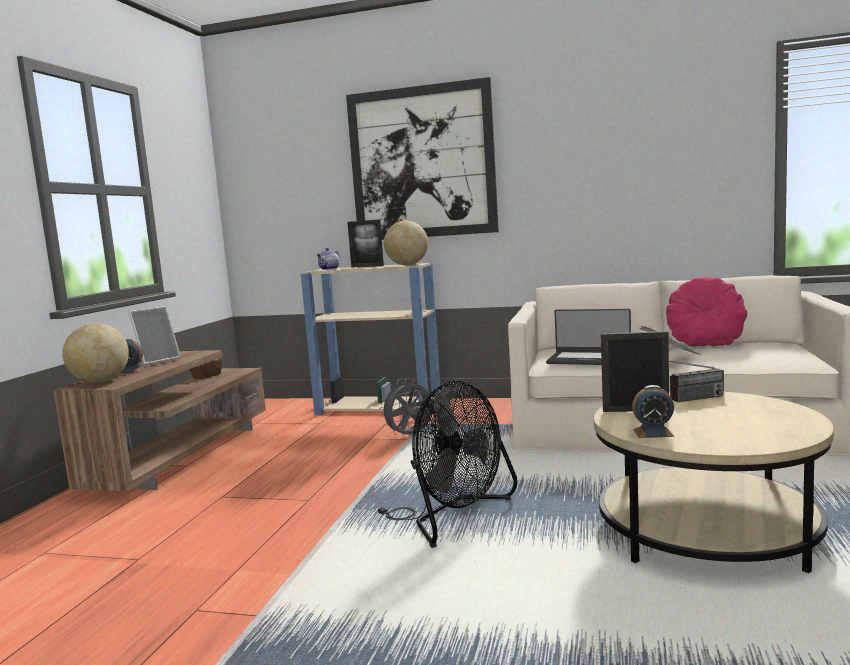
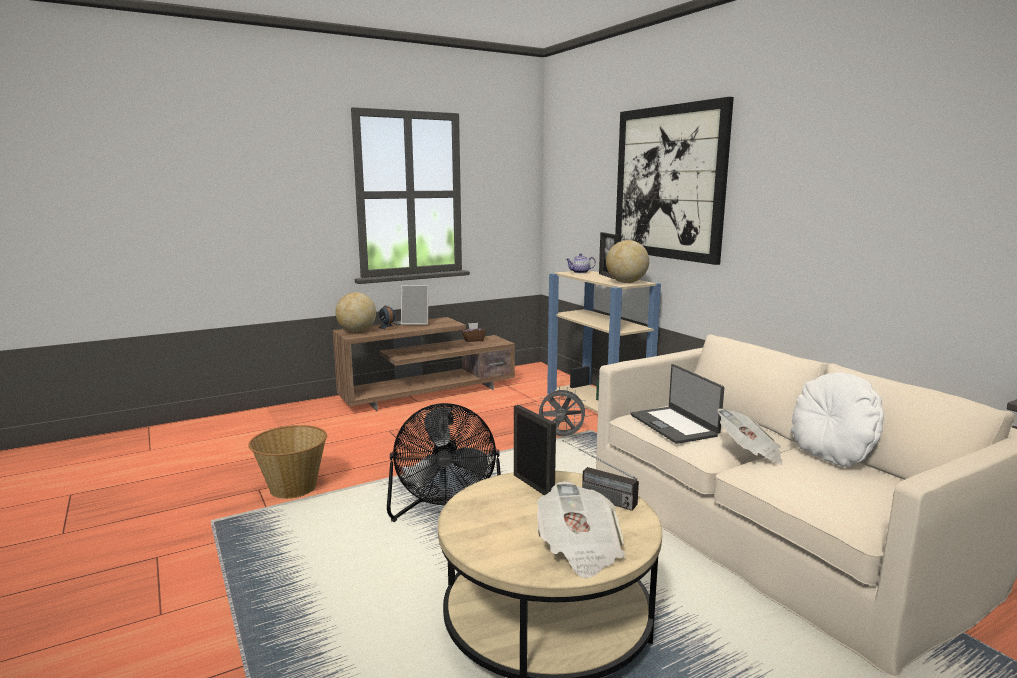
camera: 45 degrees right, 5 degrees up
alarm clock [632,385,674,438] -> none
pink pillow [666,277,747,347] -> white pillow [791,372,884,467]
none -> basket [248,425,327,499]
none -> newspaper [537,481,625,579]

